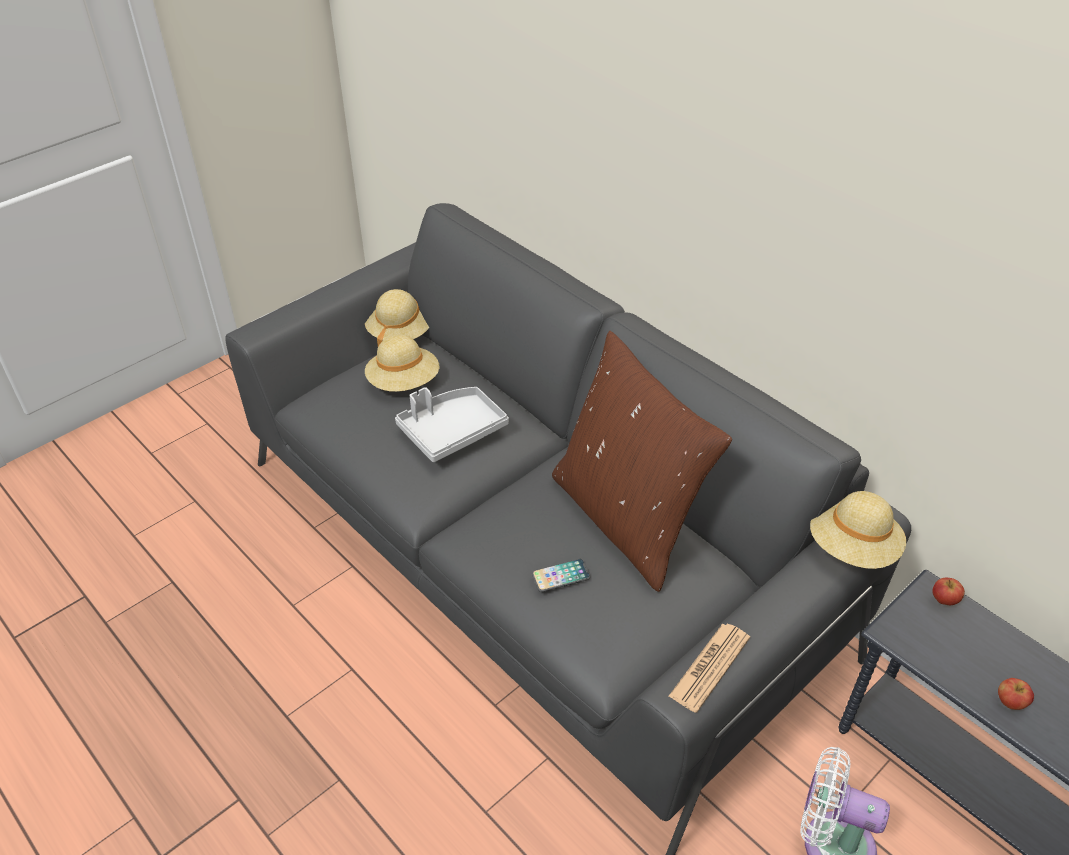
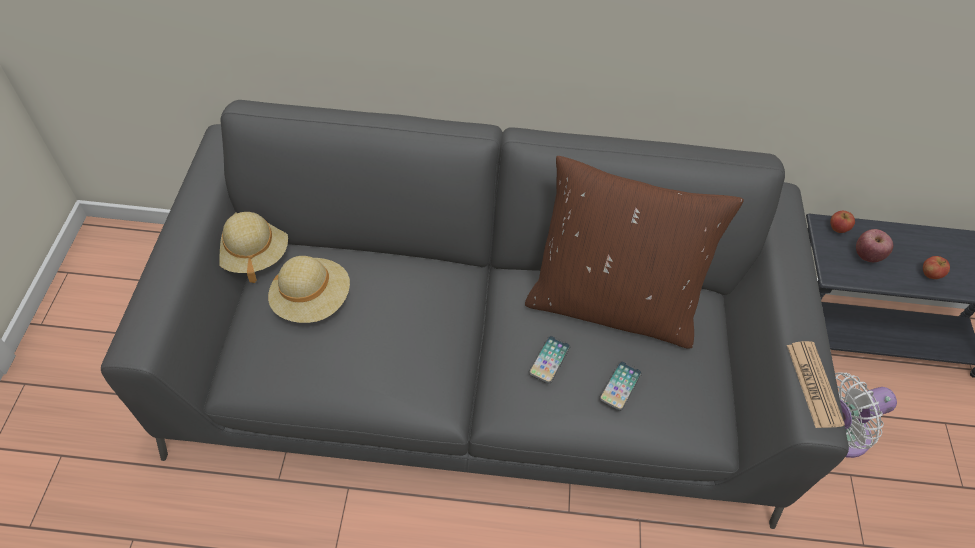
camera: 45 degrees left, 10 degrees up
grey tray [395,387,509,462] -> none
beige hat [810,491,906,569] -> none
none -> phone [529,336,570,384]
none -> apple [856,229,893,262]

